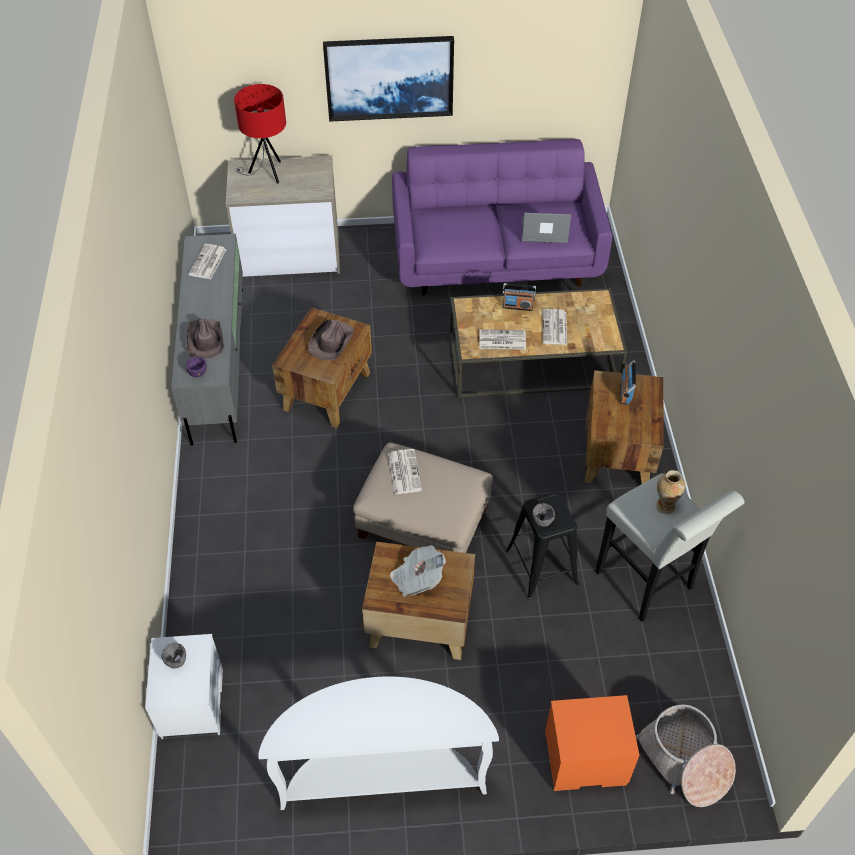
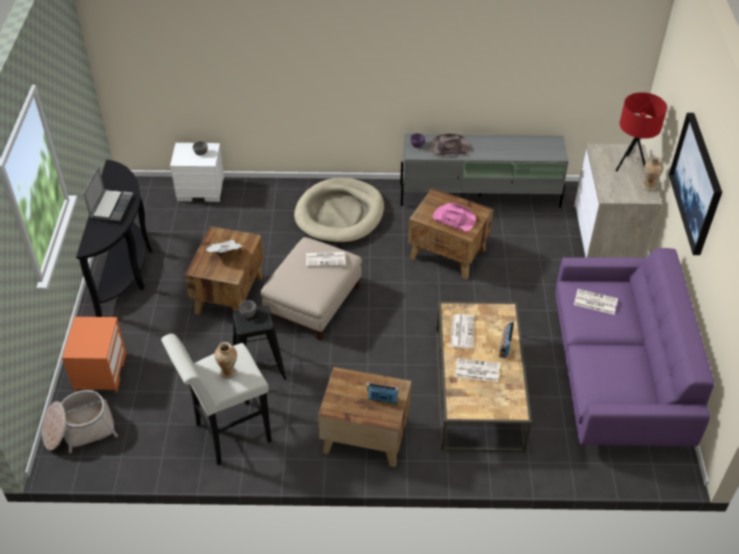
camera: 95 degrees right, 5 degrees down
newspaper [188,244,227,279] -> newspaper moved to [574,289,618,315]
white console table [258,677,499,810] -> black console table [76,160,153,317]
brown hat [308,320,355,361] -> pink hat [433,203,476,232]
laptop [522,213,571,243] -> laptop moved to [83,166,133,221]
none -> beige dog bed [294,178,384,244]
none -> vase [642,157,663,191]

